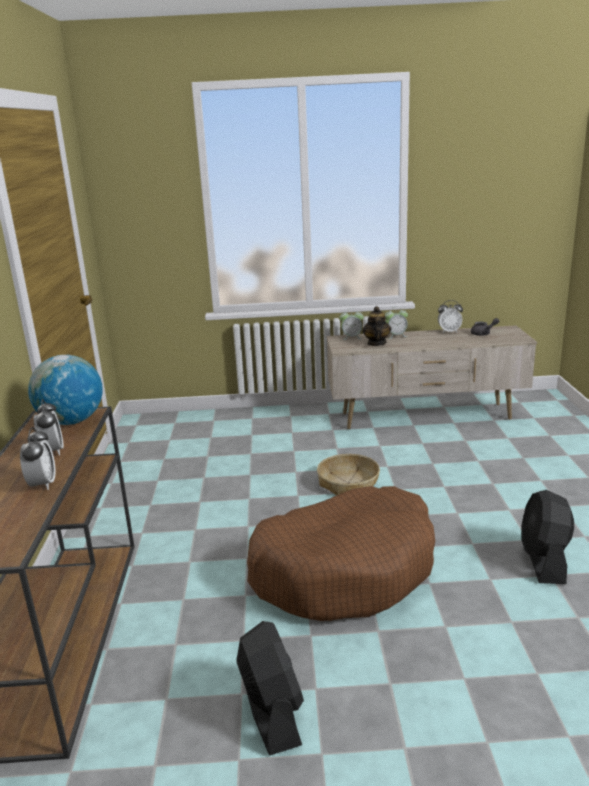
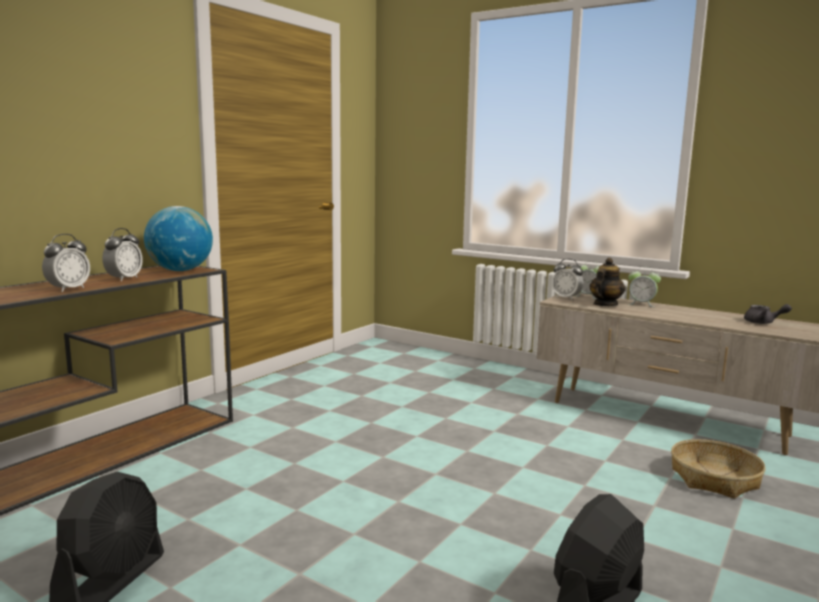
camera: 35 degrees right, 10 degrees down
brown dog bed [247,486,435,621] -> none
basket [317,454,380,496] -> basket moved to [671,439,766,499]
alarm clock [438,300,463,333] -> alarm clock moved to [552,259,584,300]

